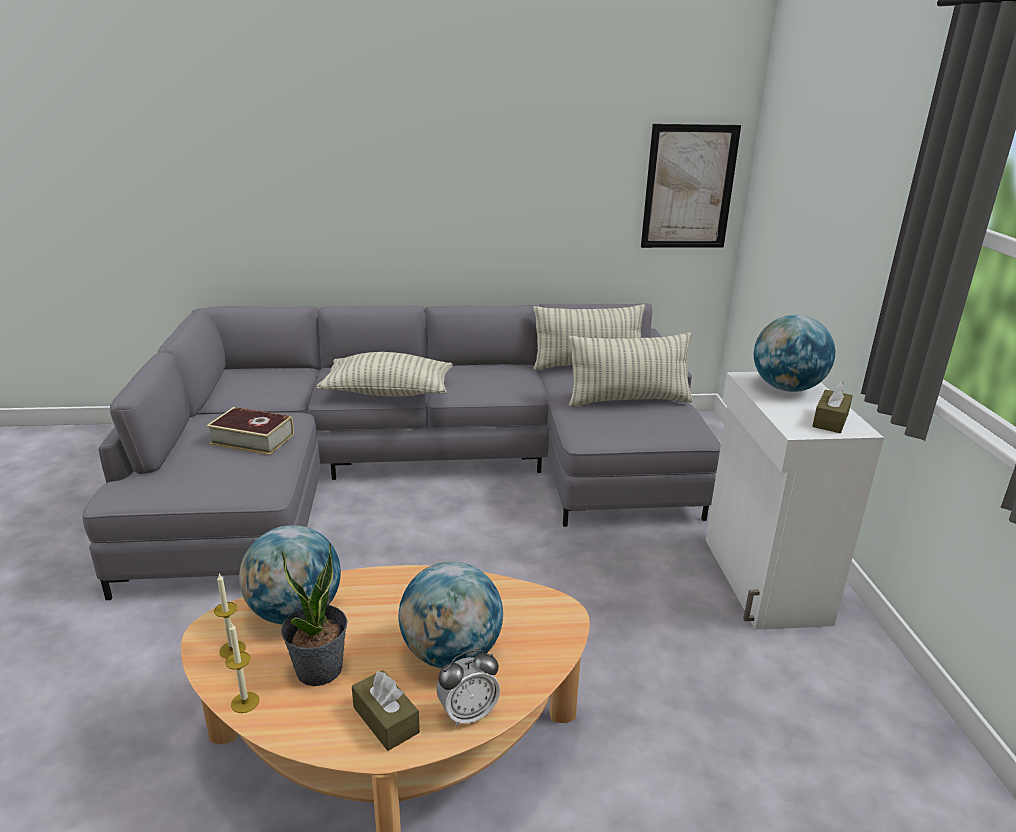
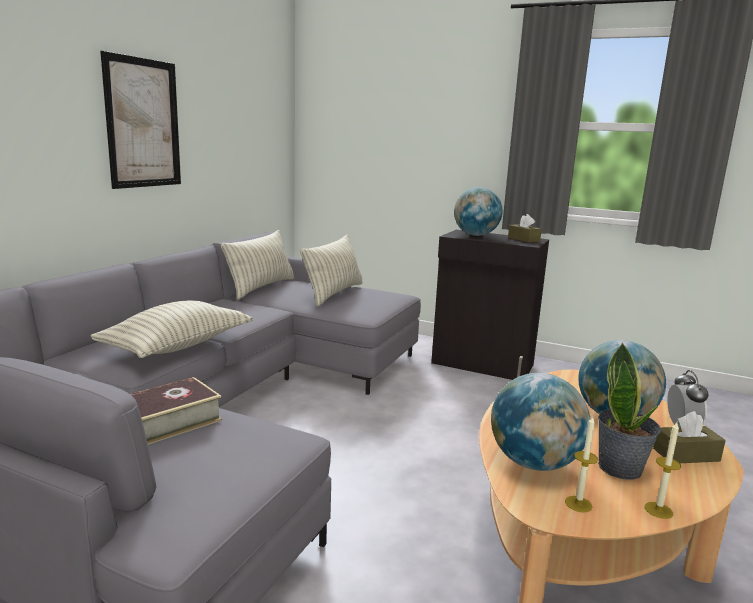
camera: 60 degrees left, 10 degrees down
picture [641,124,741,248] -> picture moved to [100,51,181,189]
white cabinet [706,372,884,630] -> black cabinet [431,230,549,380]

